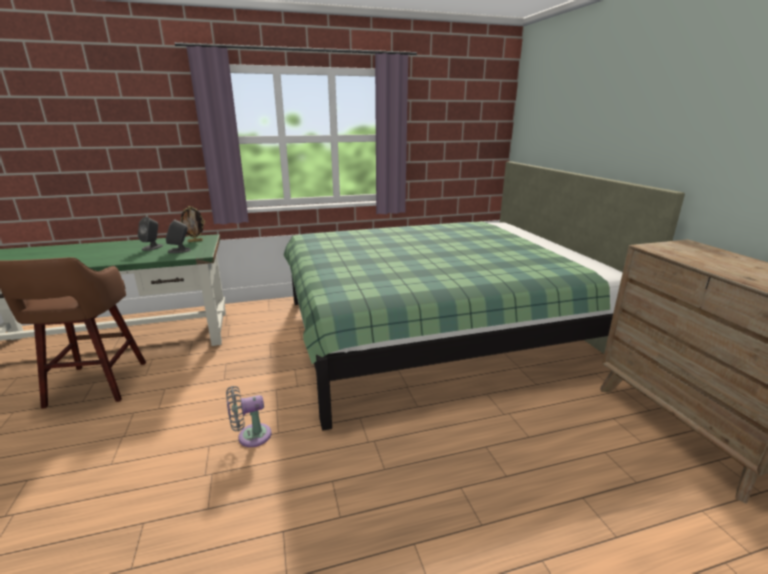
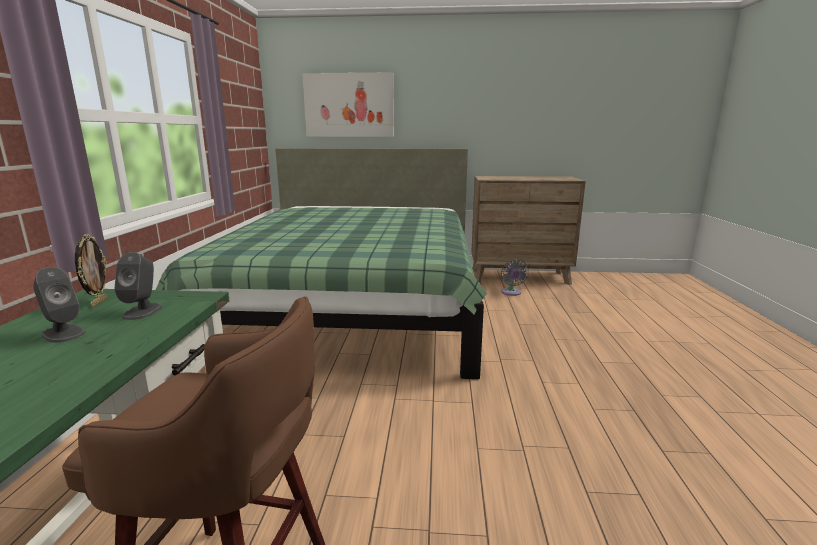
camera: 70 degrees left, 5 degrees down
grey fan [226,386,272,447] -> grey fan moved to [501,259,529,296]
none -> picture [302,72,394,137]

